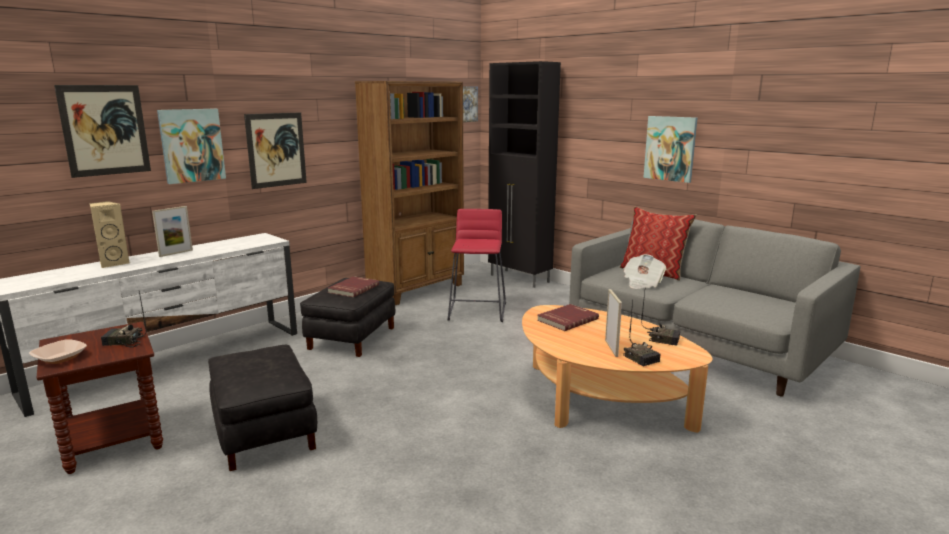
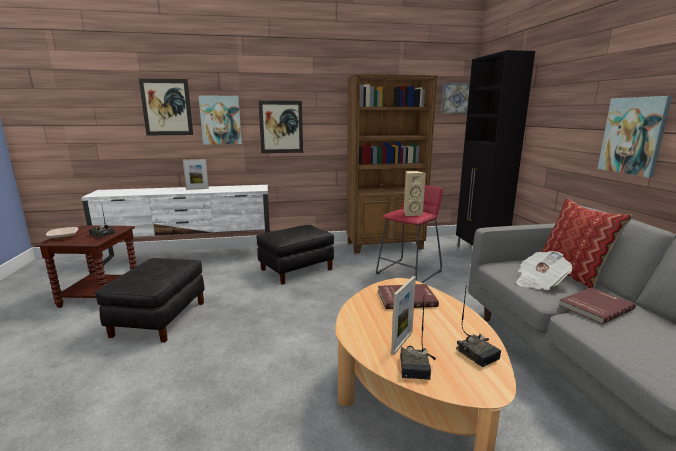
camera: 35 degrees right, 0 degrees up
beige speaker [90,201,130,268] -> beige speaker moved to [404,171,426,216]
red book [328,276,379,297] -> red book moved to [559,288,635,324]

